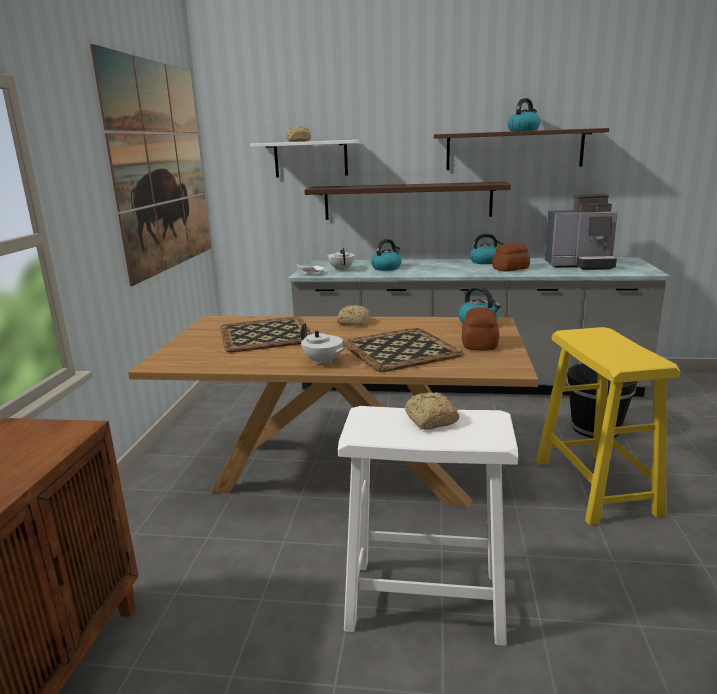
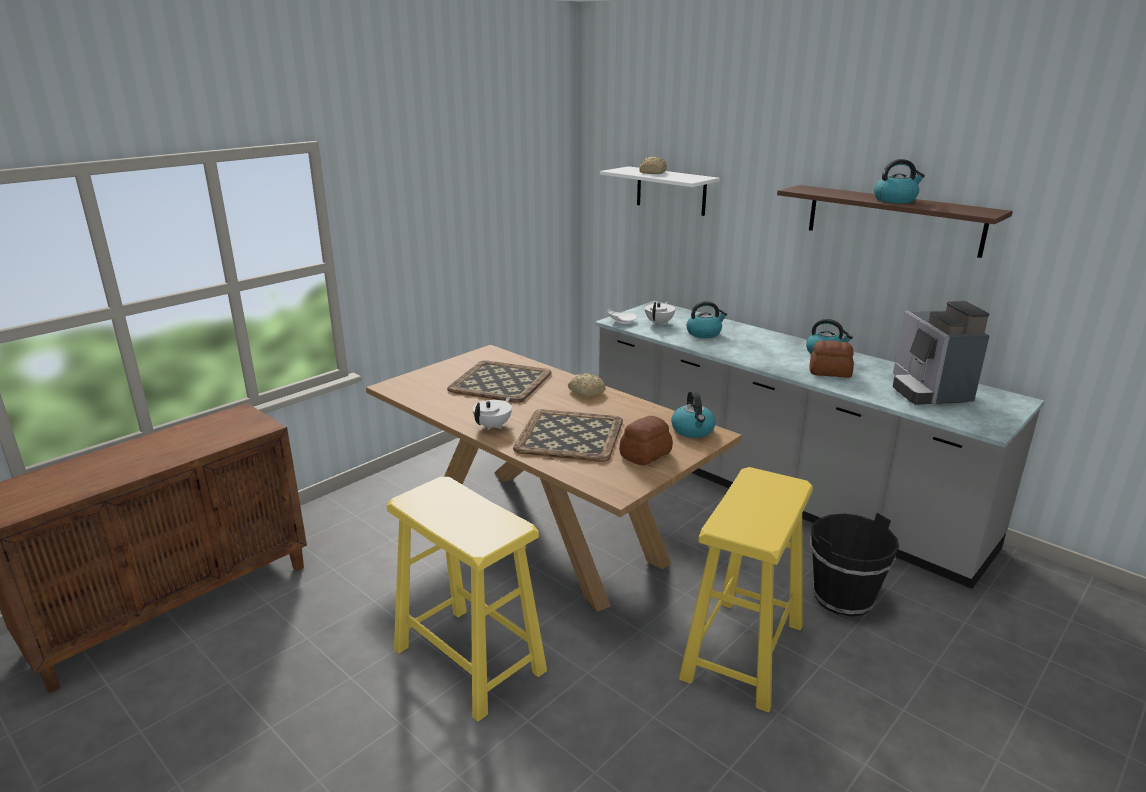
camera: 35 degrees right, 5 degrees up
picture [90,44,211,286] -> none
white teapot [301,323,347,365] -> white teapot turned 135 degrees counterclockwise [473,397,512,430]
shelf [304,182,511,220] -> none
white stool [338,406,518,646] -> yellow stool [387,476,547,721]
bread [405,392,459,430] -> none
coffee machine [545,194,618,270] -> coffee machine turned 45 degrees clockwise [893,301,989,405]

